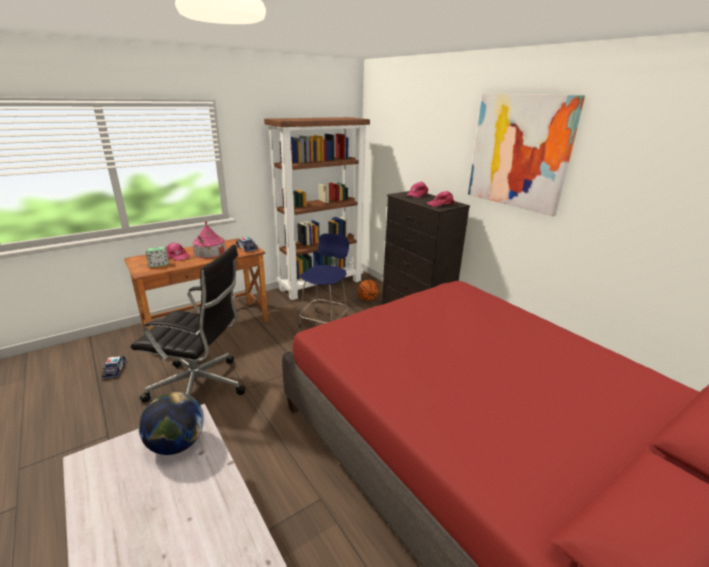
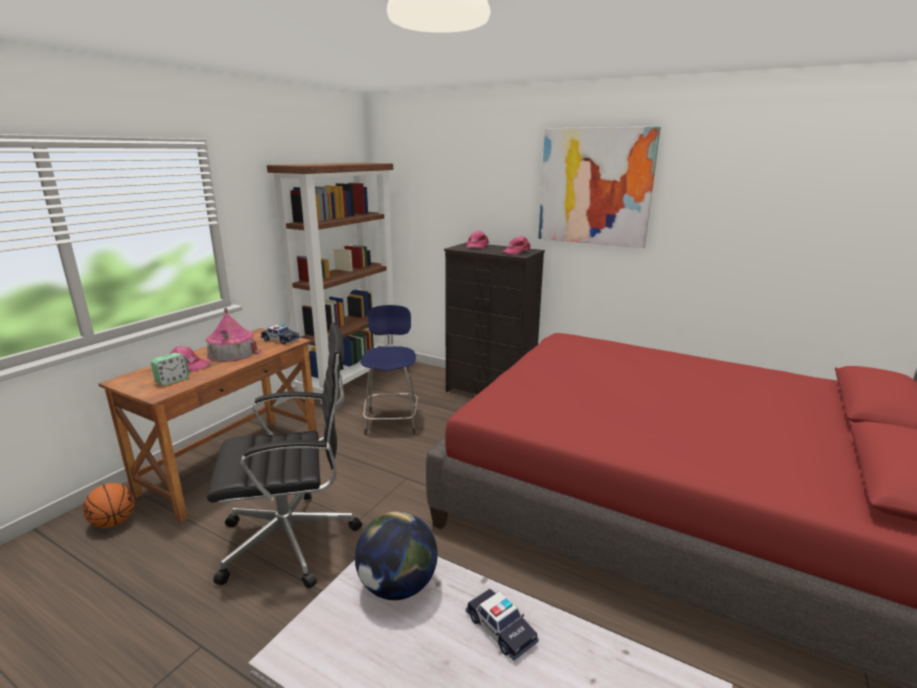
camera: 25 degrees left, 5 degrees down
toy car [102,356,126,379] -> toy car moved to [466,589,539,661]
basketball [357,280,379,301] -> basketball moved to [83,483,135,528]

